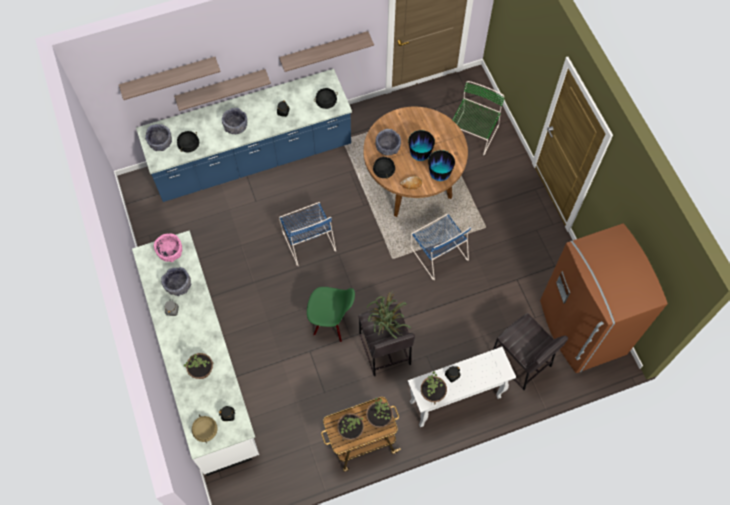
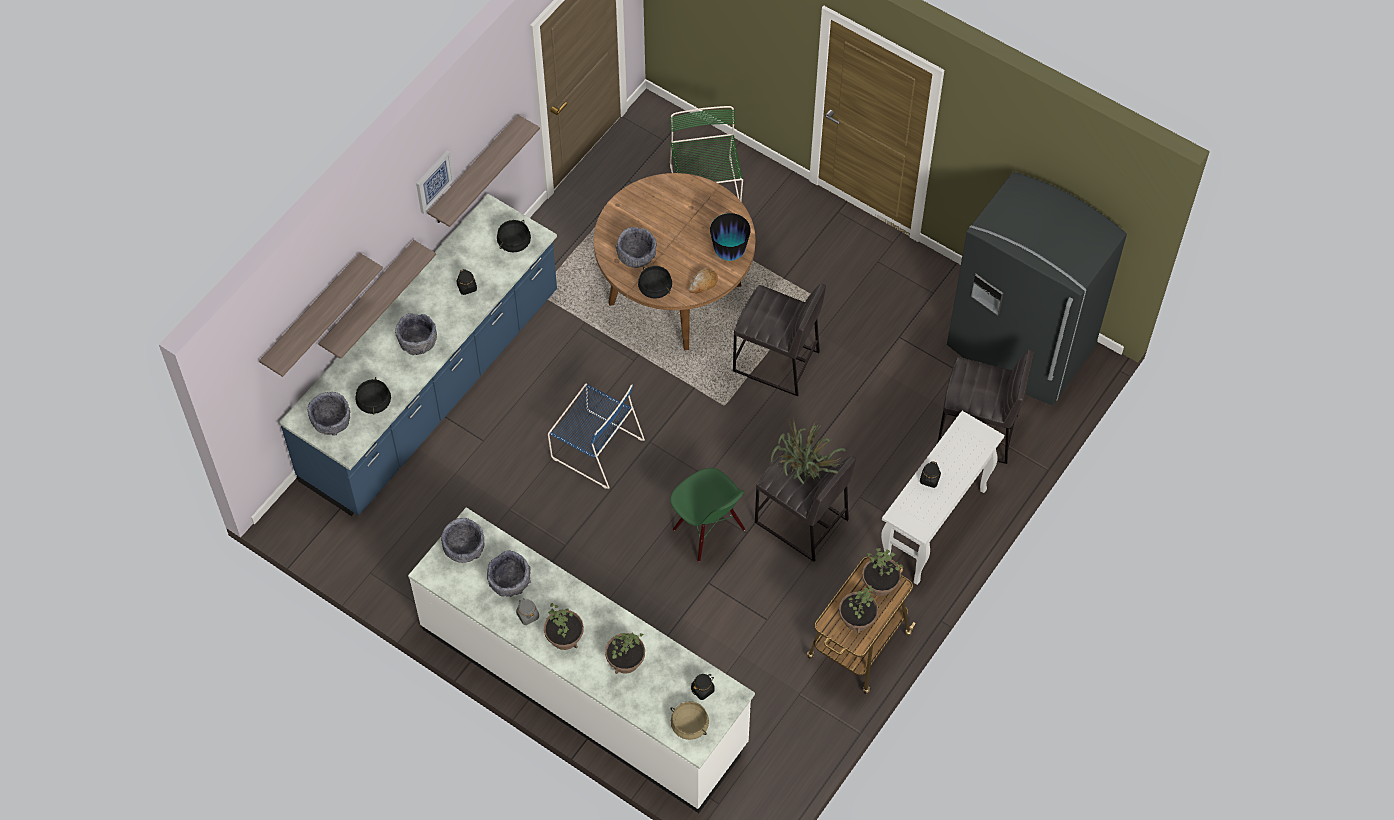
camera: 35 degrees left, 5 degrees down
pink bowl [154,233,183,262] -> grey bowl [441,518,485,563]
green chair [307,287,355,342] -> green chair turned 75 degrees clockwise [670,468,745,562]
vase [408,130,435,161] -> none
blue chair [410,213,471,280] -> grey stool [733,284,826,396]
potted plant [421,371,447,405] -> potted plant moved to [544,603,584,650]
brown fridge [540,223,668,373] -> grey fridge [947,172,1127,405]
none -> picture [416,150,454,214]

